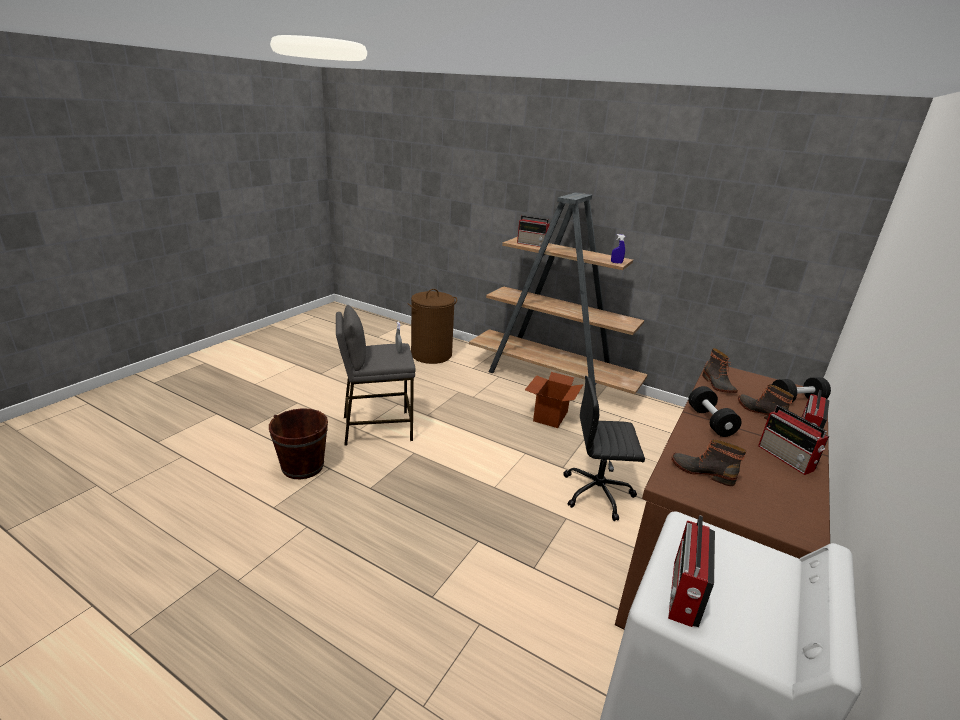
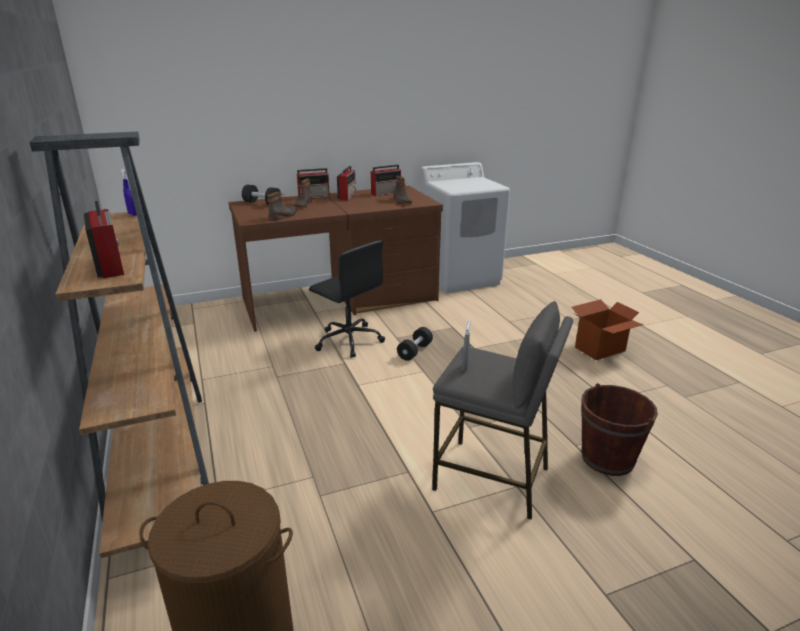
camera: 140 degrees left, 0 degrees up
cardboard box [525,372,584,428] -> cardboard box moved to [572,299,644,360]
radio [668,515,715,627] -> radio moved to [371,165,401,196]
black dumbbell [688,386,741,437] -> black dumbbell moved to [397,327,433,361]

